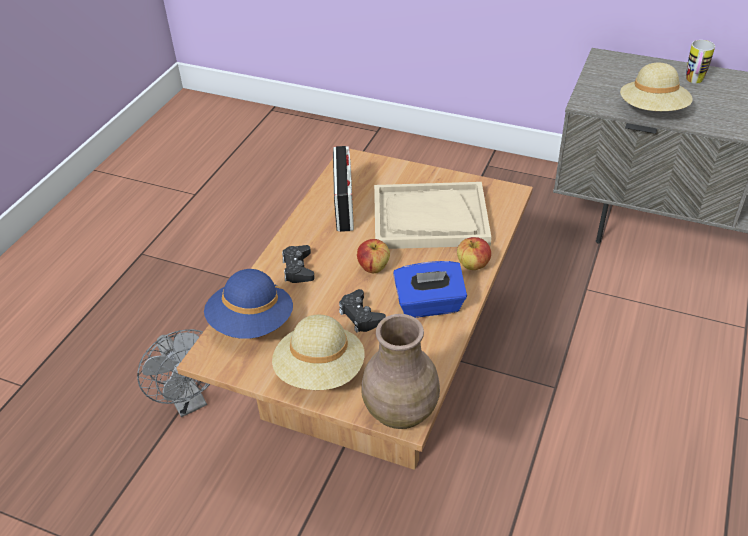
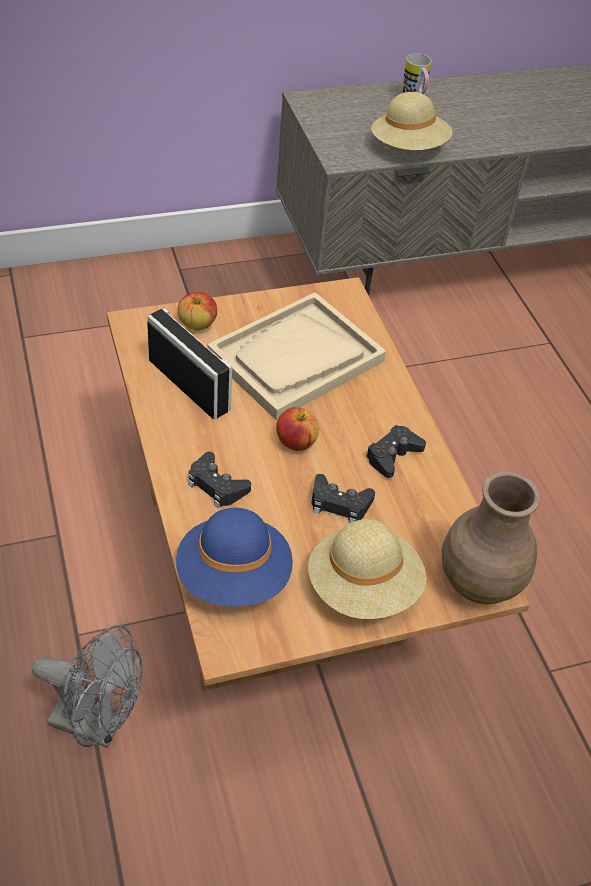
camera: 45 degrees left, 5 degrees up
blue tissue box [393,261,467,318] -> black game controller [366,425,426,478]
apple [457,237,491,270] -> apple moved to [177,292,217,331]

